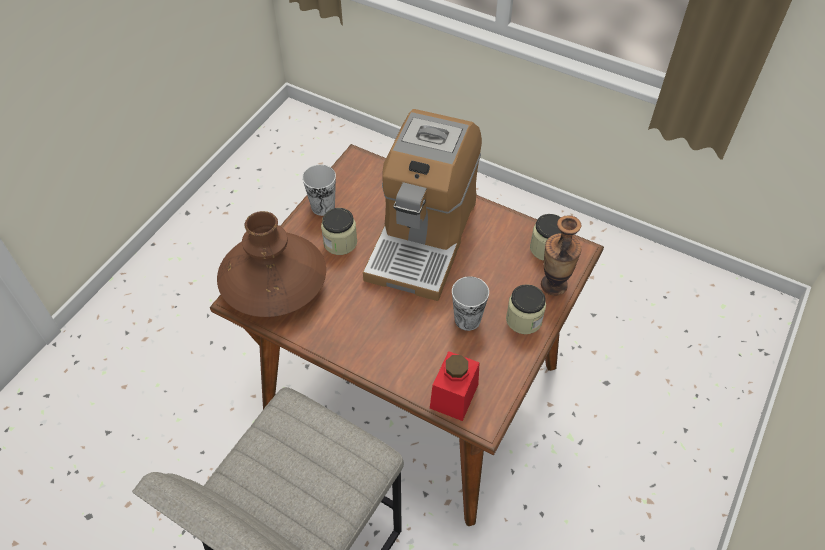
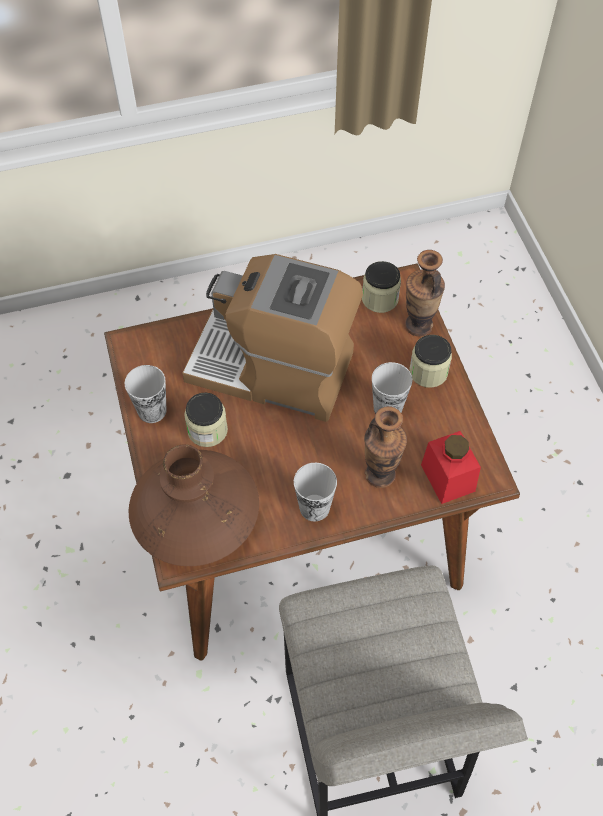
camera: 45 degrees left, 5 degrees up
coffee machine [363,109,482,301] -> coffee machine turned 135 degrees clockwise [182,254,363,422]
none -> cup [294,463,337,521]
none -> vase [364,406,407,488]

